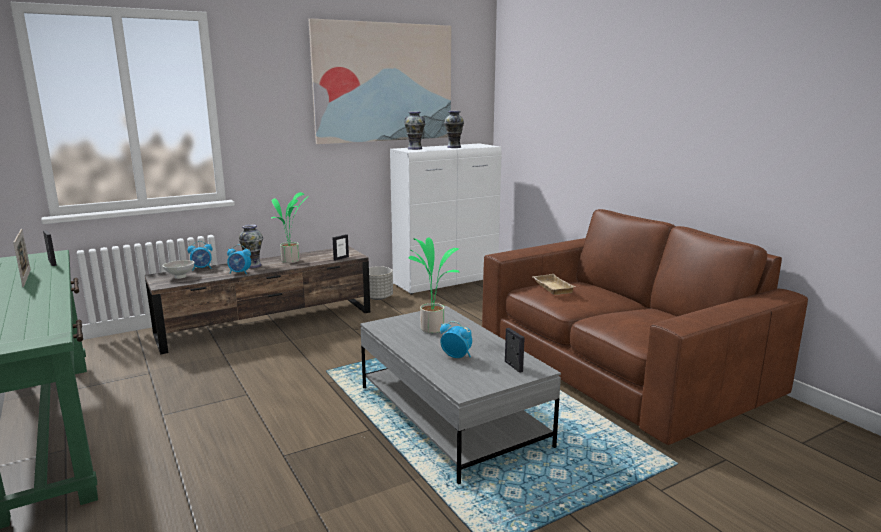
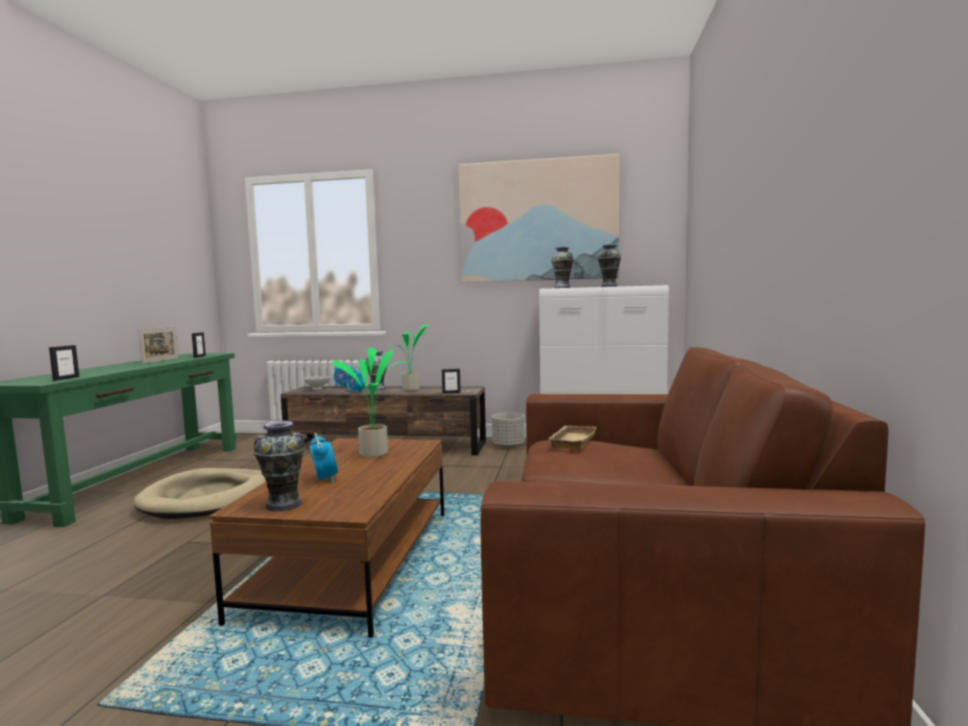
camera: 40 degrees right, 10 degrees down
grey coffee table [360,306,561,484] -> brown coffee table [209,438,444,638]
picture frame [505,328,525,372] -> picture frame moved to [49,345,79,381]
none -> beige dog bed [133,468,266,519]
none -> vase [254,421,305,511]

